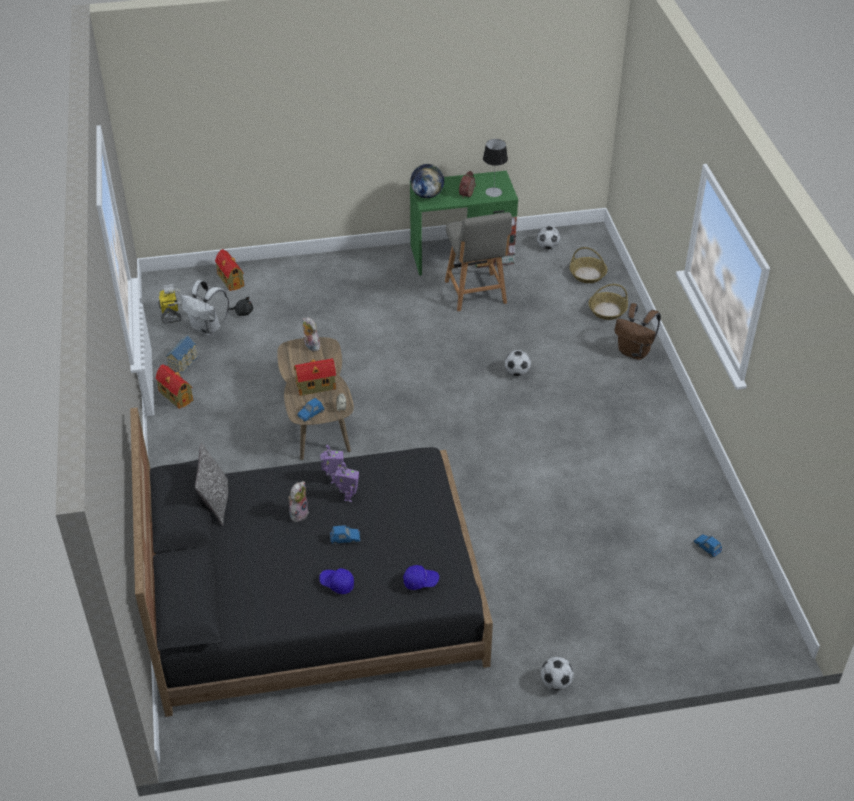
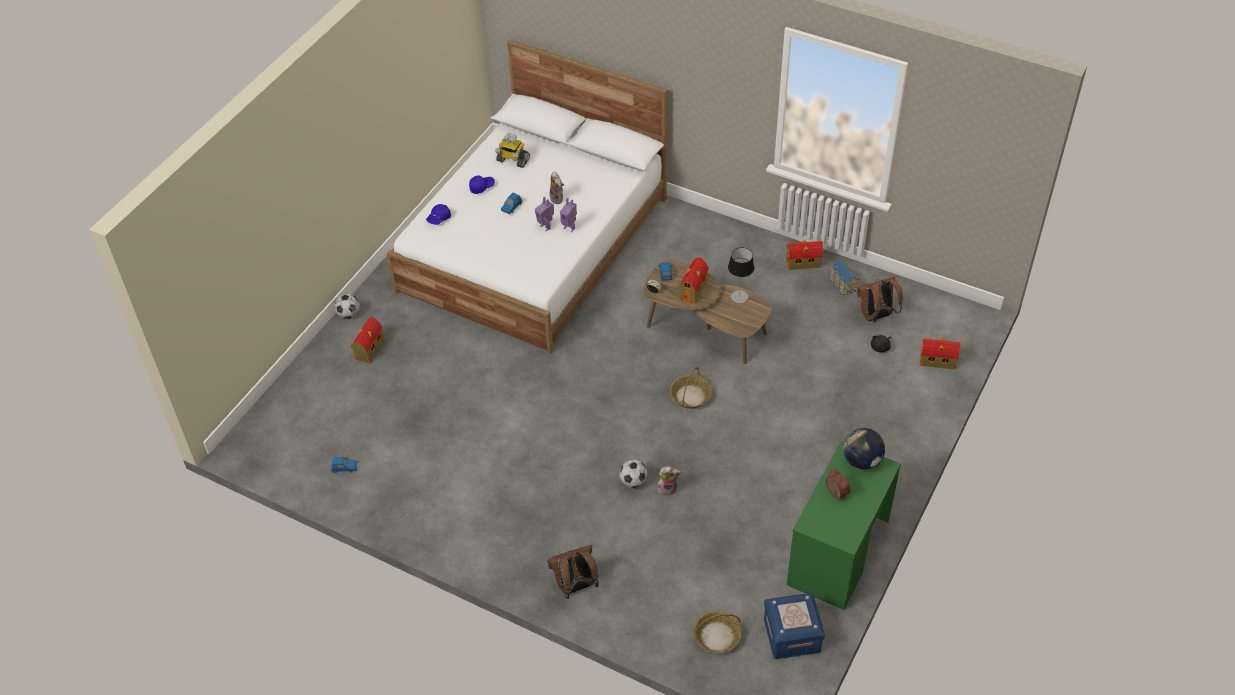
camera: 130 degrees right, 5 degrees up
black bed [130,407,493,717] -> white bed [387,39,667,354]
toy robot [158,284,182,324] -> toy robot moved to [495,133,530,168]
white backpack [181,280,229,336] -> brown backpack [857,276,903,322]
pillow [195,443,228,526] -> none
plush toy [302,317,320,351] -> plush toy moved to [658,466,681,496]
grey chair [445,212,512,311] -> none
table lamp [483,139,508,197] -> table lamp moved to [728,248,755,303]
football [537,226,560,249] -> blue storage box [764,593,825,659]
basket [589,284,628,320] -> basket moved to [670,367,712,409]
none -> toy house [351,317,384,363]

